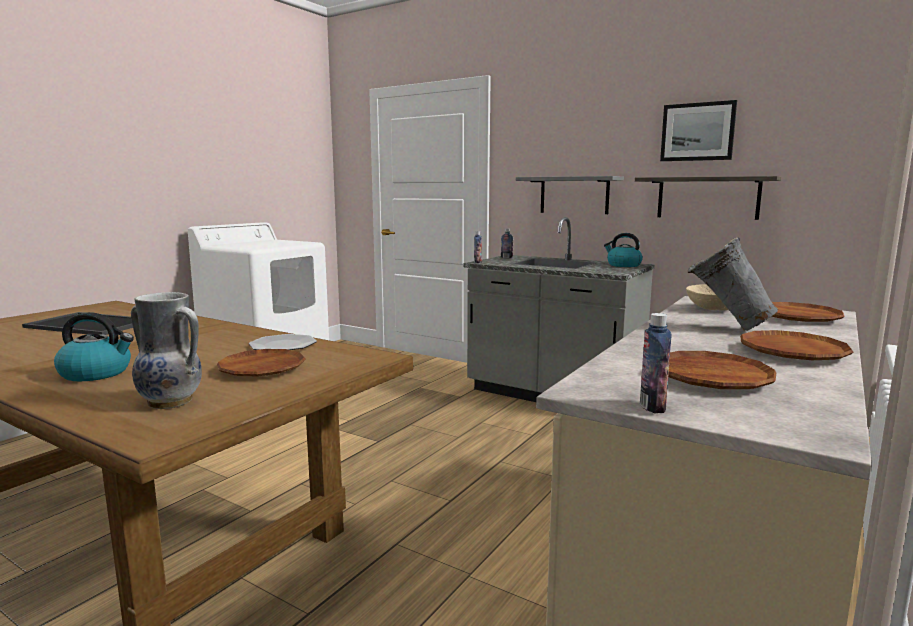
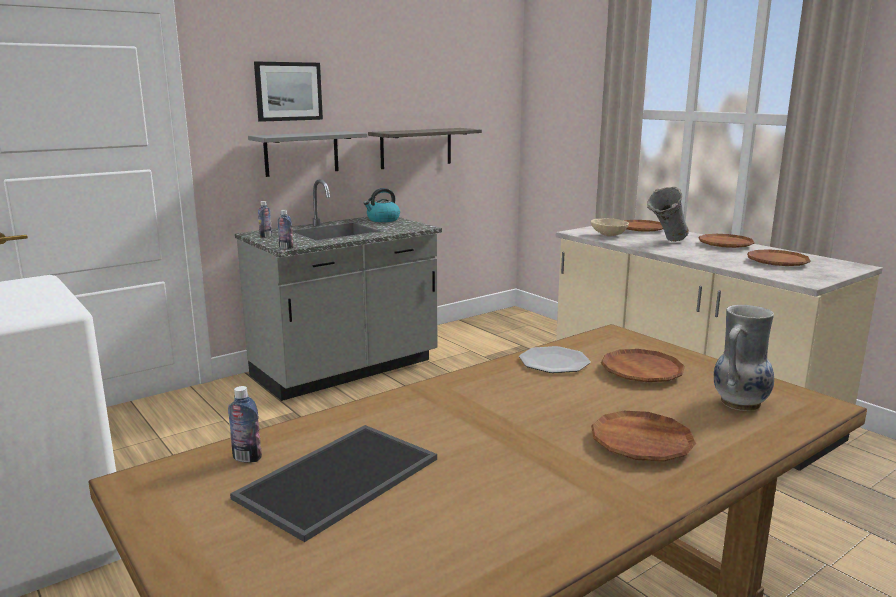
camera: 70 degrees left, 5 degrees up
kettle [54,312,134,381] -> brown plate [591,411,696,462]
bottle [640,313,672,413] -> bottle moved to [228,386,262,463]
picture [660,100,737,161] -> picture moved to [254,62,323,122]

